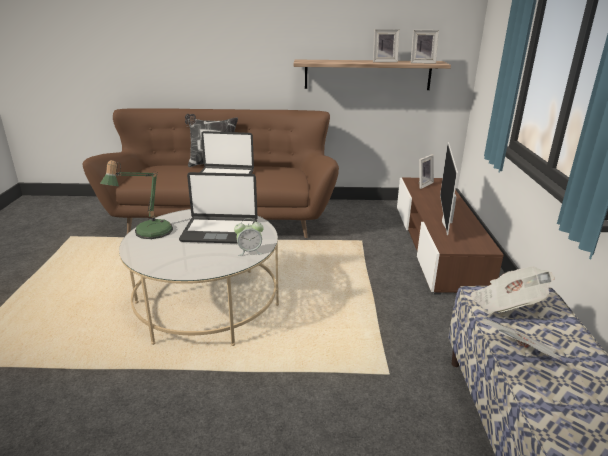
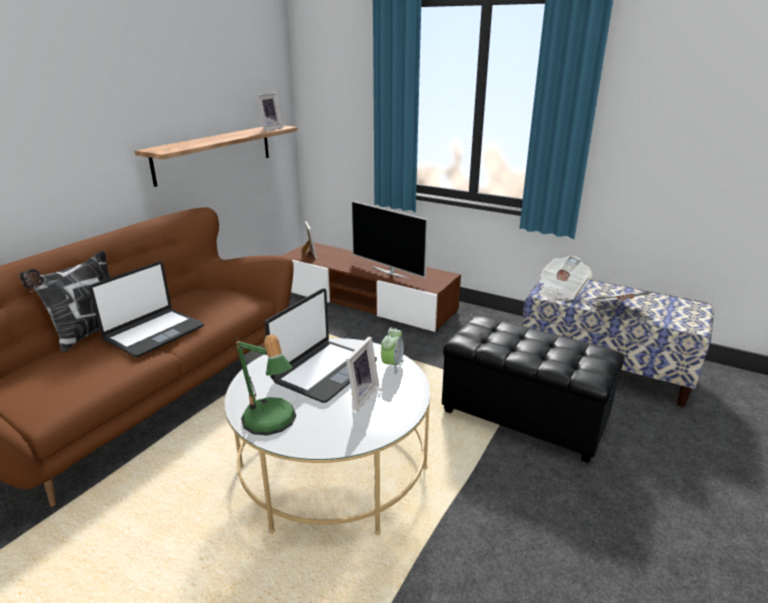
camera: 60 degrees left, 0 degrees up
picture frame [373,29,400,62] -> picture frame moved to [346,337,379,411]
none -> black ottoman [442,315,624,463]

